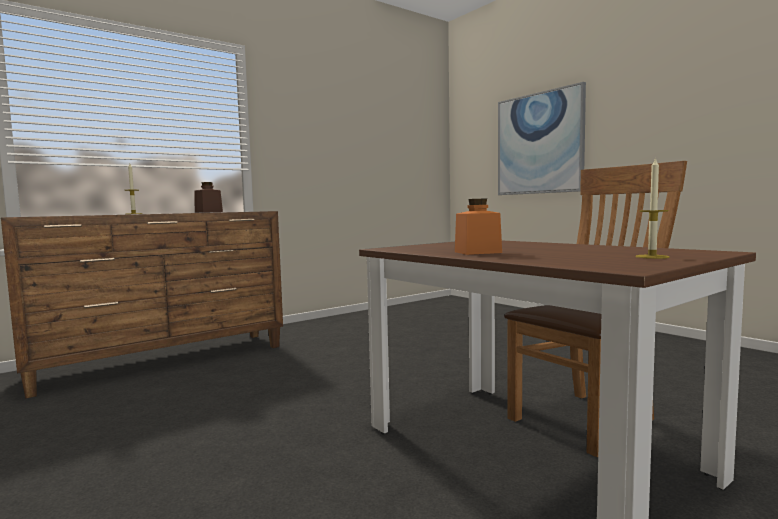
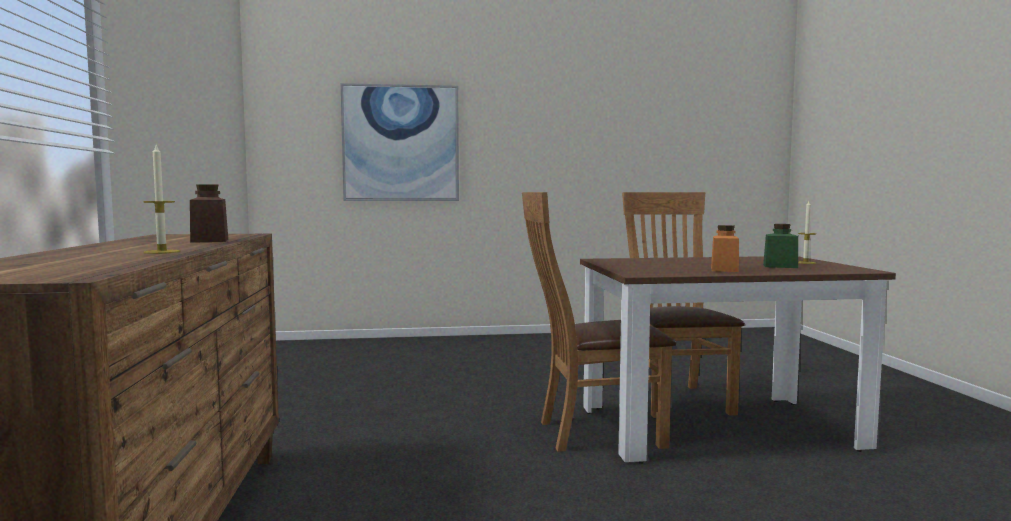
camera: 60 degrees left, 0 degrees up
none -> brown chair [522,192,676,452]
none -> green jar [763,224,798,268]

